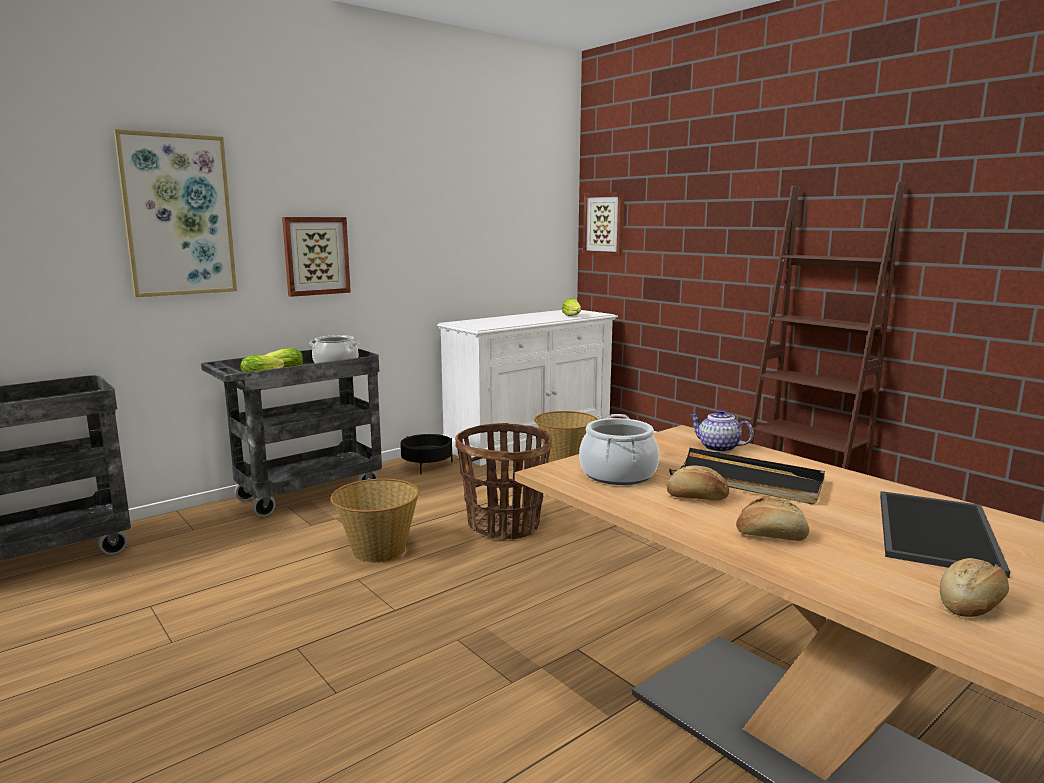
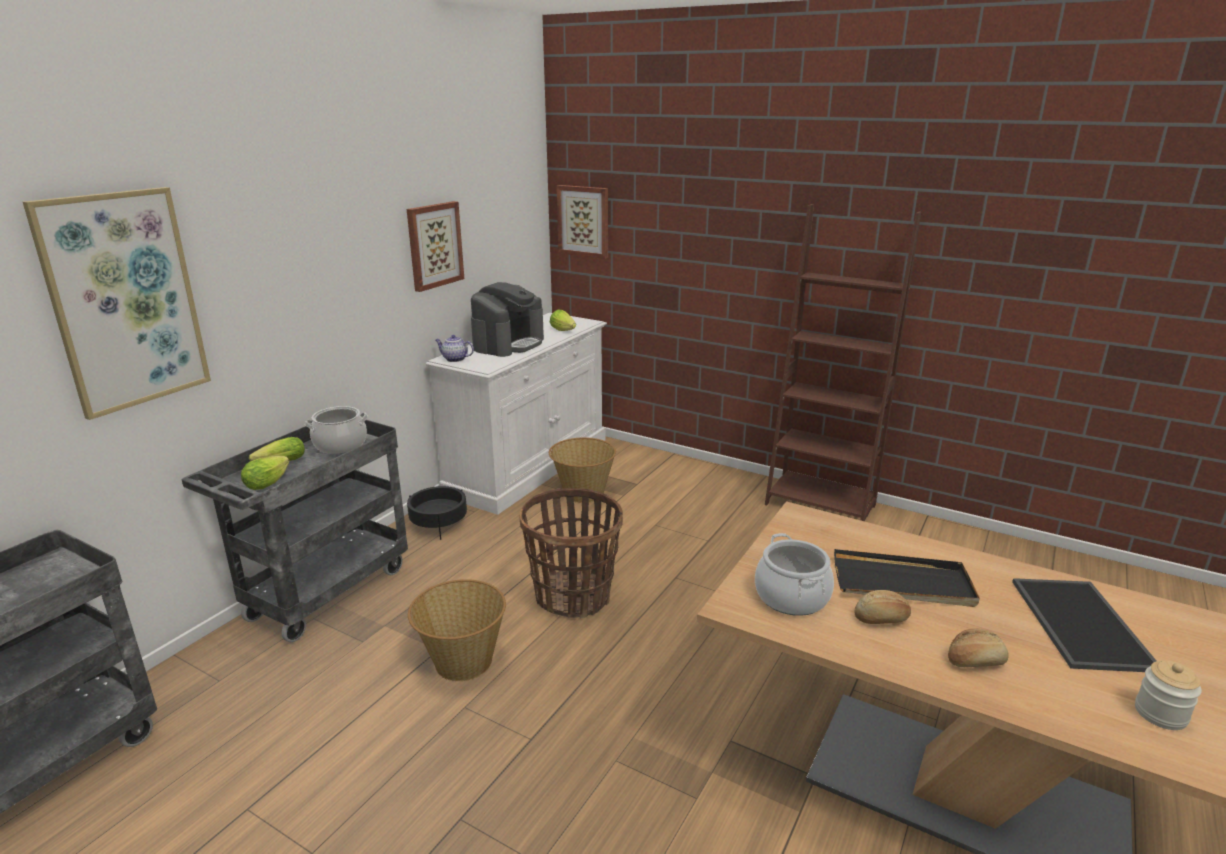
camera: 20 degrees left, 10 degrees up
picture [282,217,351,297] -> picture moved to [407,201,464,292]
teapot [690,409,754,452] -> teapot moved to [435,335,474,362]
bread [940,558,1009,617] -> jar [1135,660,1202,730]
none -> coffee machine [471,282,544,357]

